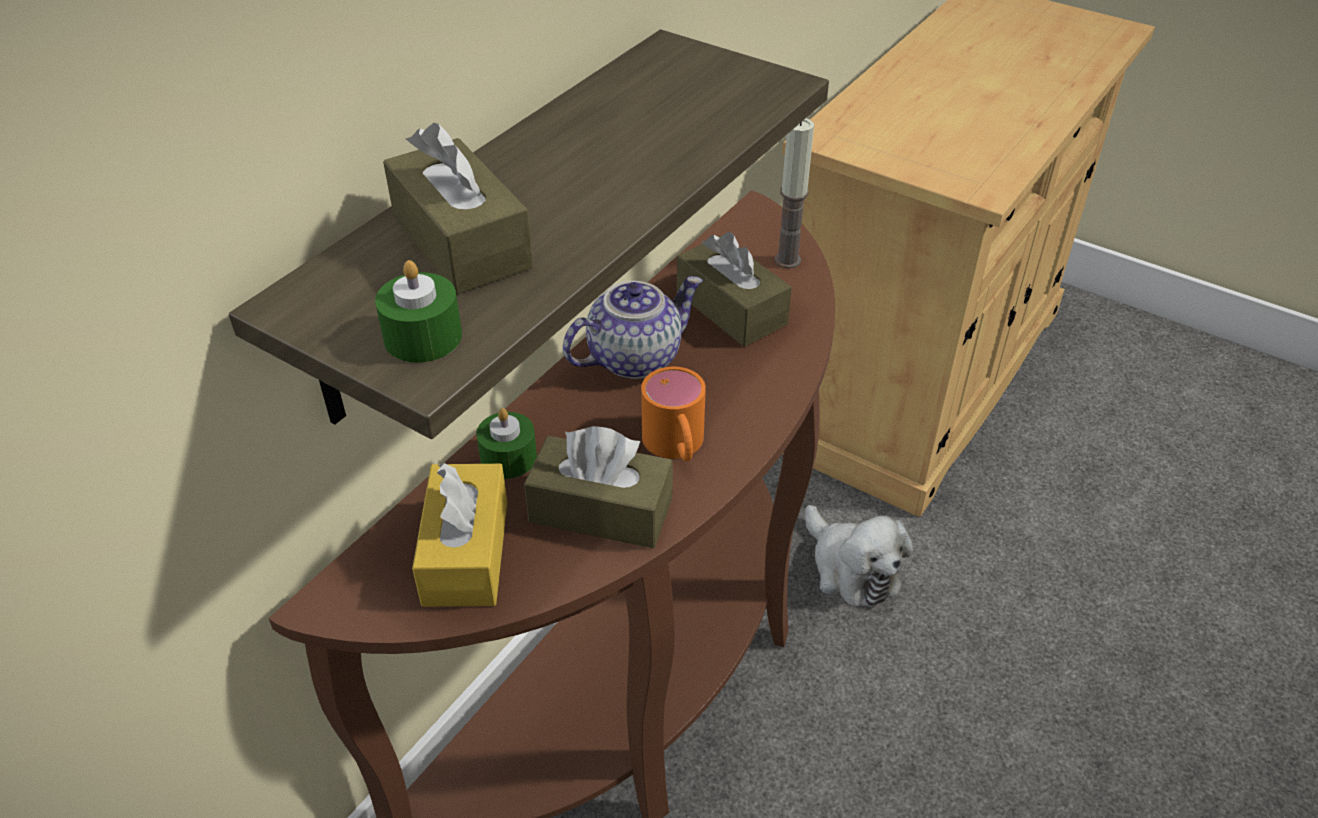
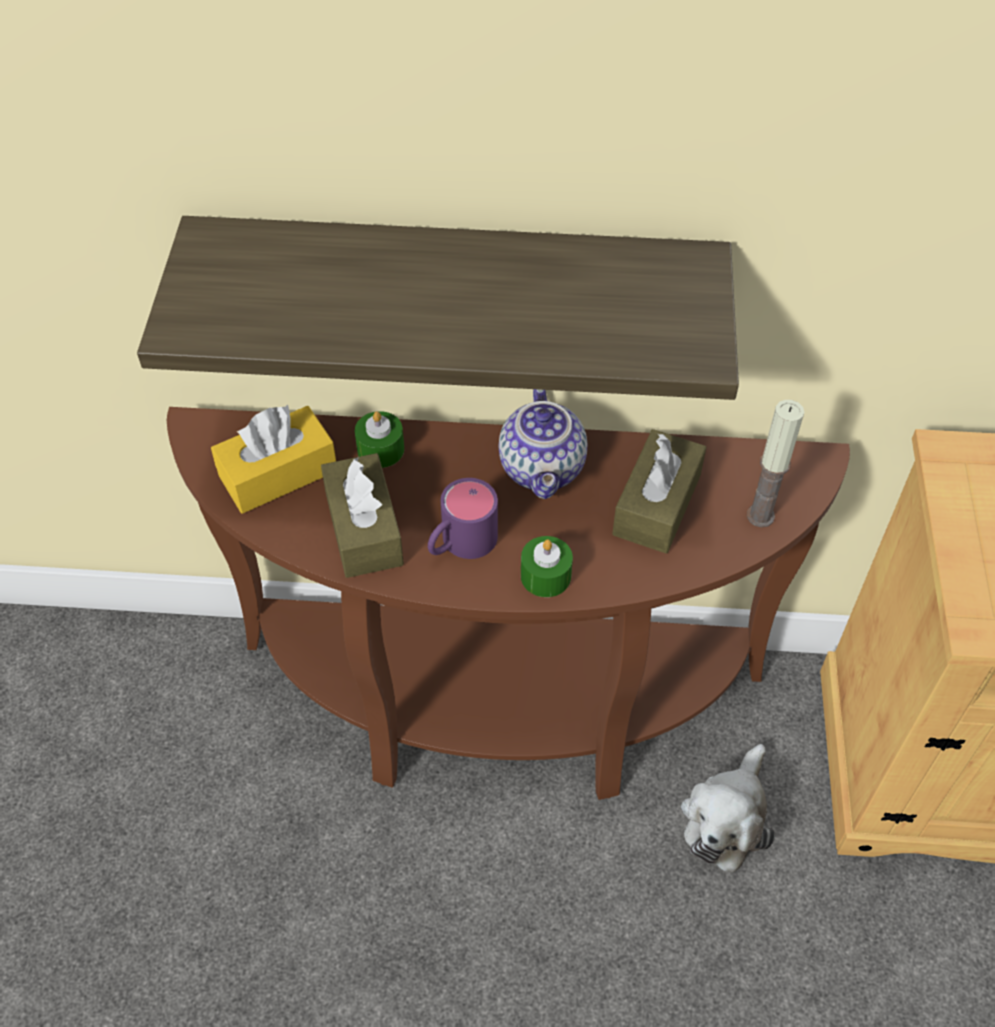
camera: 60 degrees right, 10 degrees up
green candle [375,260,462,363] -> green candle moved to [521,536,573,597]
brown tissue box [383,123,533,294] -> none
teapot [563,276,703,379] -> teapot turned 60 degrees clockwise [499,389,587,499]
orange mug [641,367,706,461] -> purple mug [428,478,498,559]

